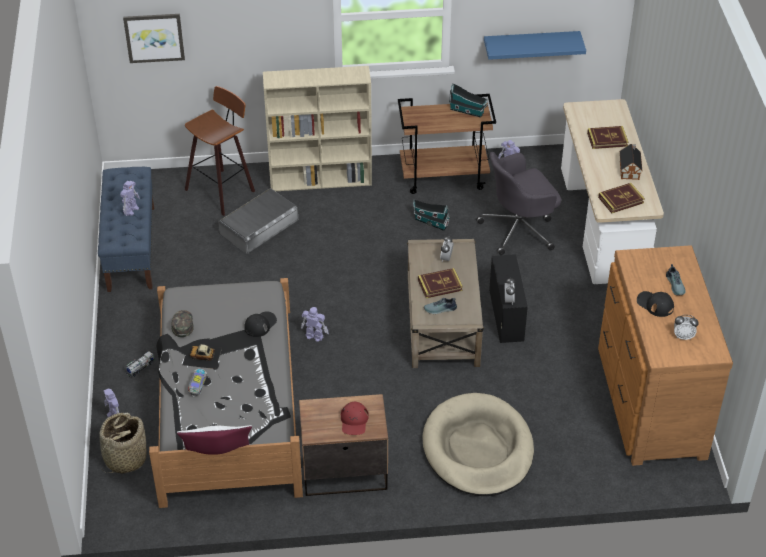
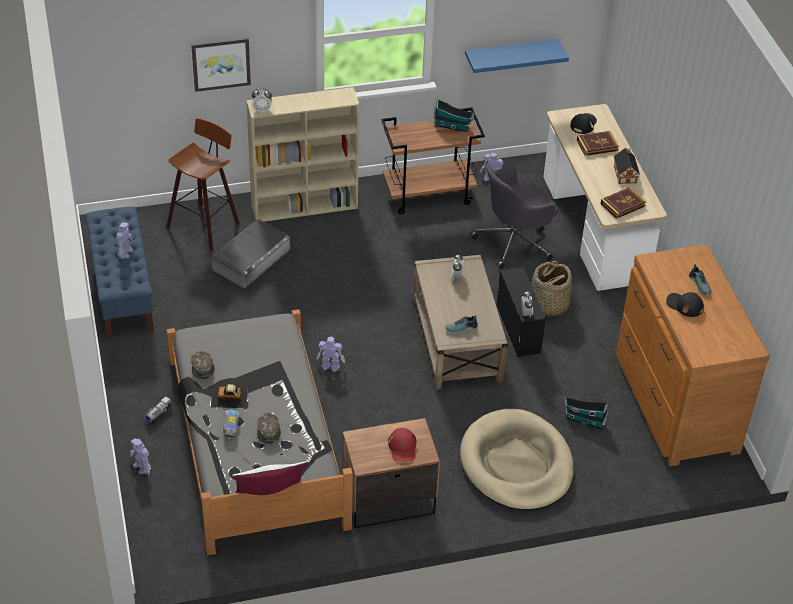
camera: 10 degrees left, 0 degrees up
basket [99,413,147,474] -> basket moved to [531,261,572,317]
picture [123,14,185,63] -> picture moved to [191,38,251,92]
black cap [244,311,277,337] -> black cap moved to [570,113,597,134]
toy house [413,199,450,231] -> toy house moved to [564,397,609,429]
book [418,268,463,298] -> none
alarm clock [674,315,699,340] -> alarm clock moved to [252,88,272,112]
none -> green cap [257,413,281,444]

